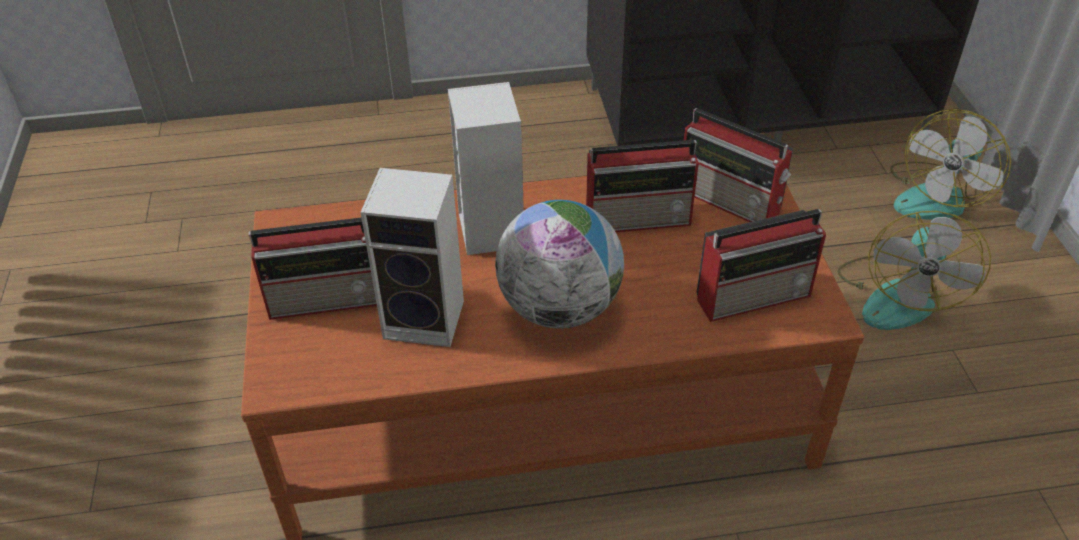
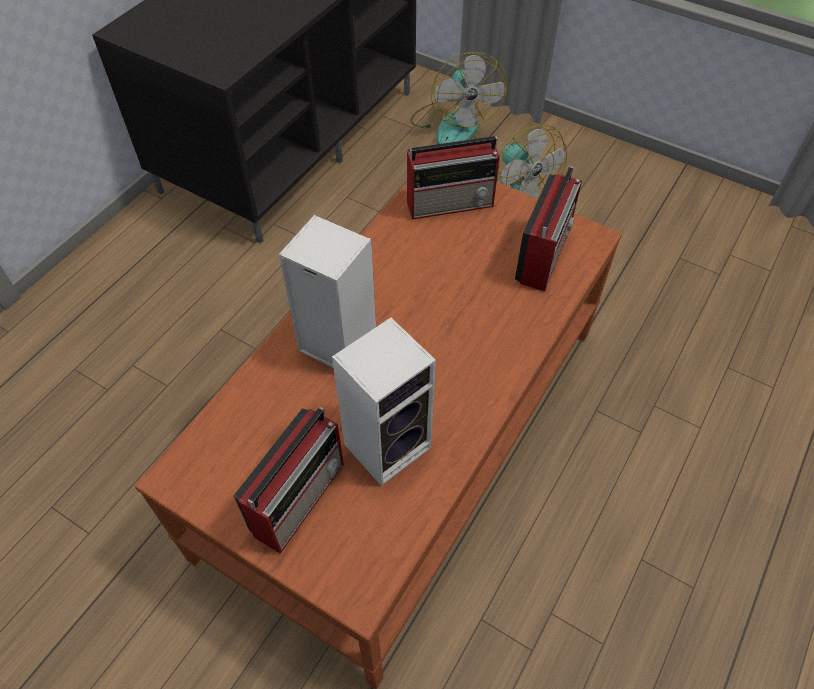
camera: 50 degrees left, 10 degrees up
globe [495,200,624,329] -> none
radio [586,140,699,232] -> none

